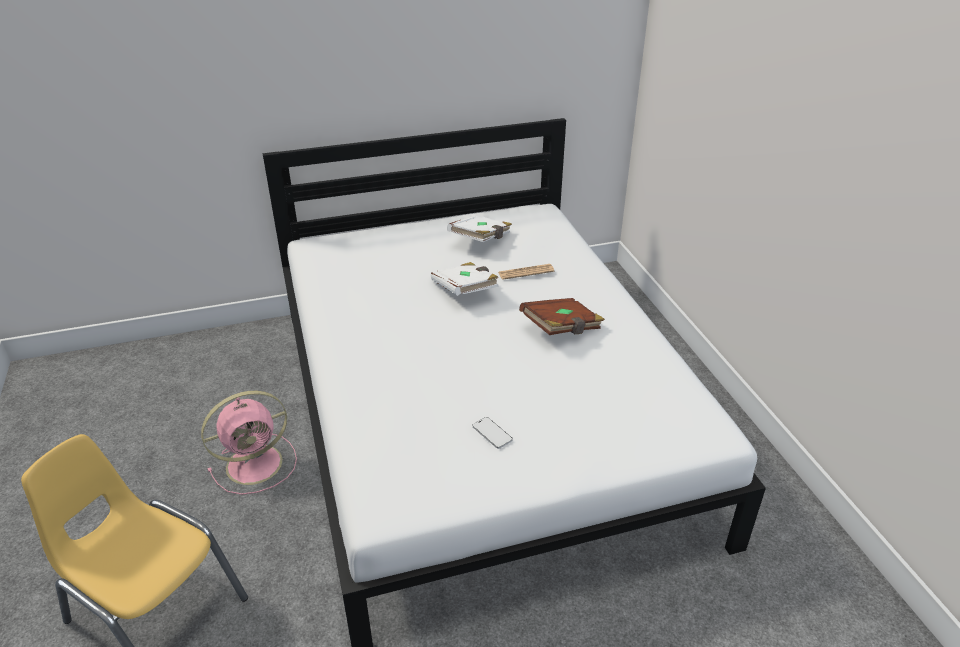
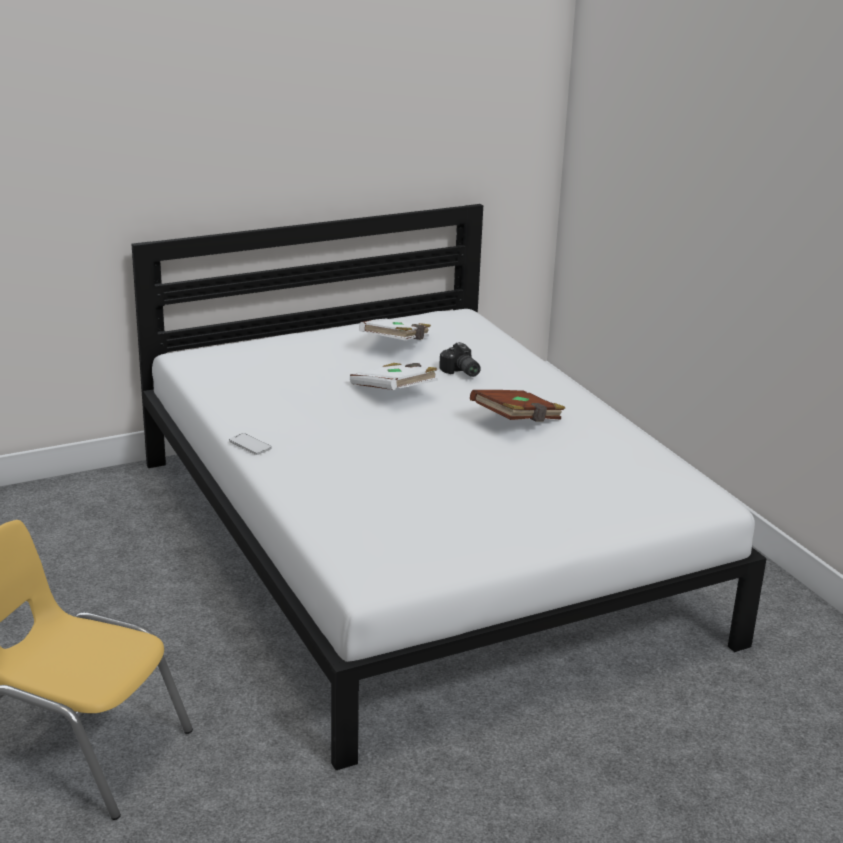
camera: 10 degrees left, 10 degrees down
pink fan [201,391,297,495] -> none
phone [473,417,513,449] -> phone moved to [229,433,271,455]
newspaper [498,264,554,280] -> camera [439,342,481,377]

